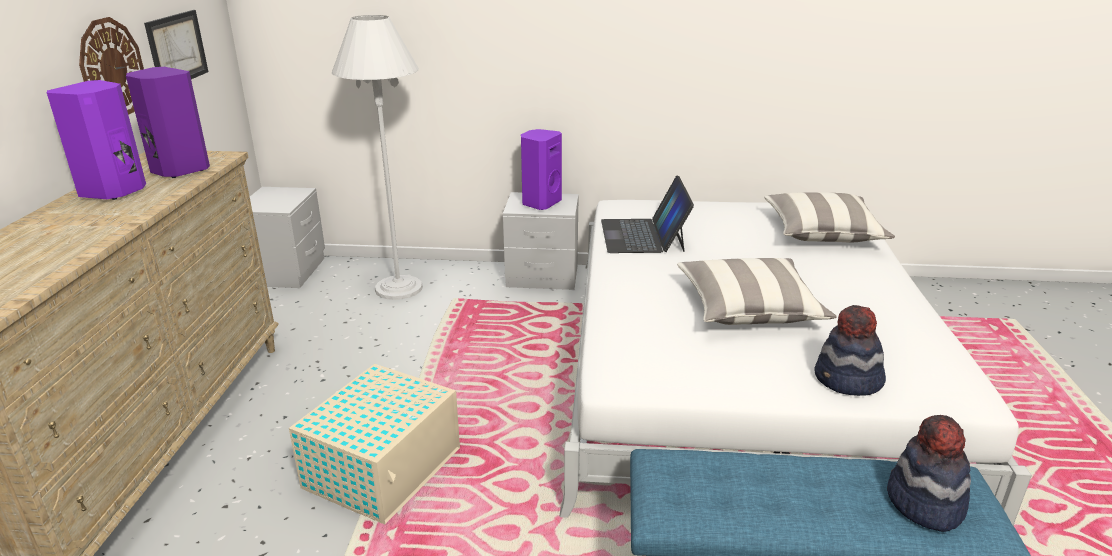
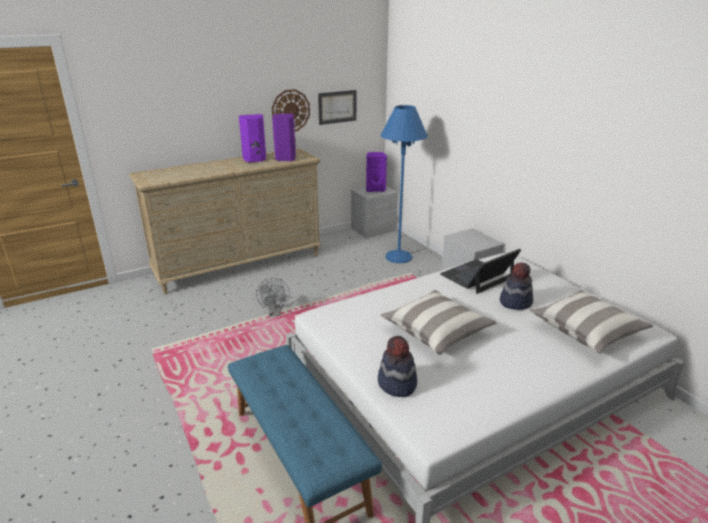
camera: 55 degrees right, 0 degrees up
beige storage box [289,364,460,524] -> grey fan [256,278,290,317]
white floor lamp [332,15,423,300] -> blue floor lamp [380,105,428,263]
purple speaker [521,129,562,210] -> purple speaker moved to [366,152,387,192]
hat [887,415,971,532] -> hat moved to [500,263,533,310]

